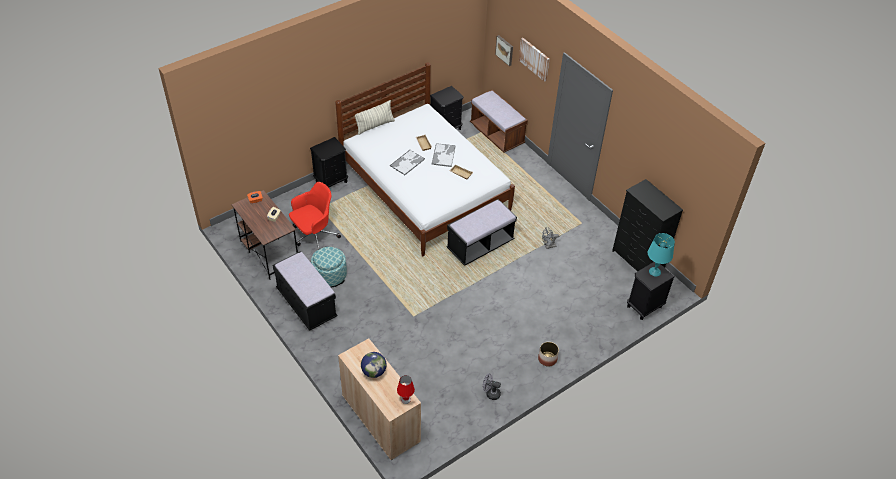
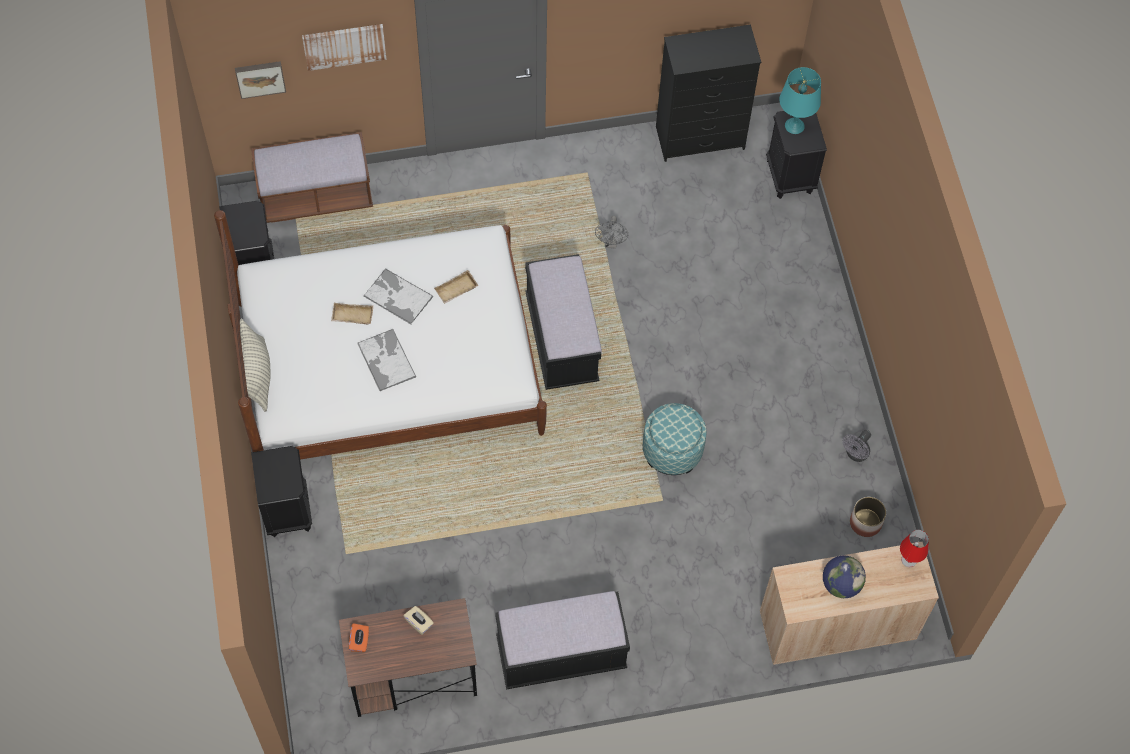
camera: 65 degrees left, 15 degrees up
red office chair [289,182,341,250] -> none
ottoman [311,247,347,287] -> ottoman moved to [643,403,707,475]
planter [538,342,559,366] -> planter moved to [850,497,886,537]

